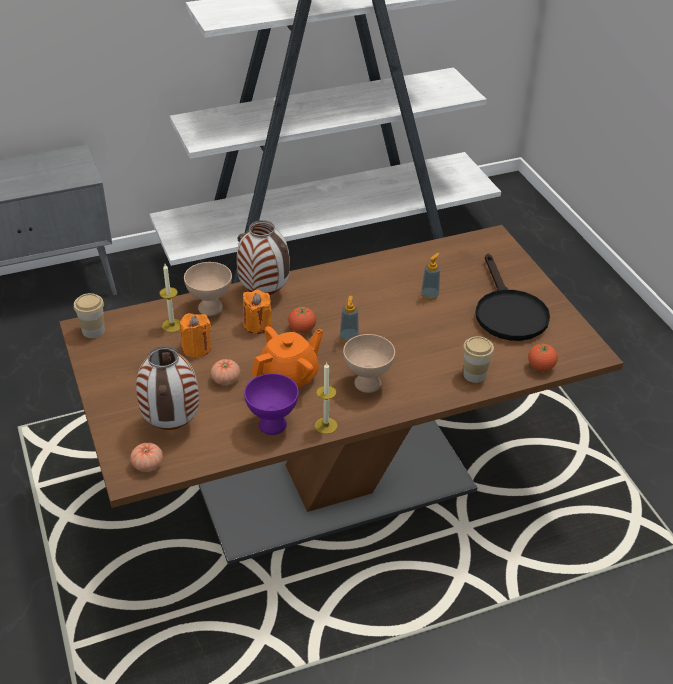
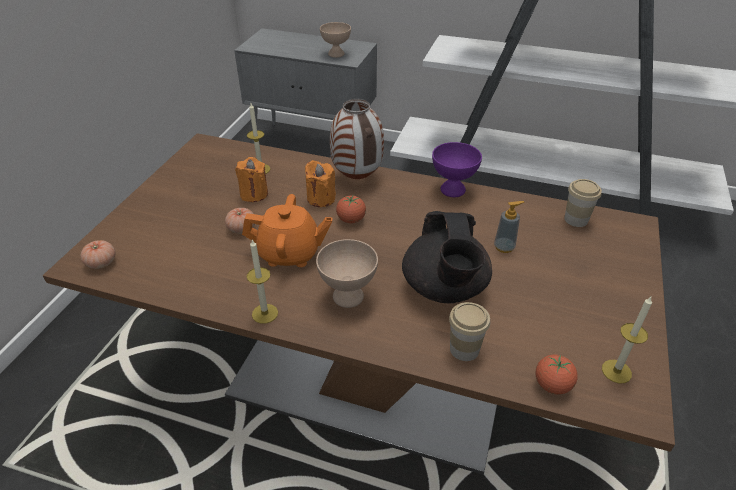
camera: 40 degrees right, 0 degrees up
cup [74,293,105,338] -> cup moved to [564,179,602,227]
vase [136,346,199,430] -> none
beige bowl [184,262,232,316] -> beige bowl moved to [320,22,351,58]
purple bowl [244,373,299,435] -> purple bowl moved to [432,142,482,197]
soap dispenser [340,296,359,342] -> none
black frying pan [476,254,550,341] -> none
none -> black teapot [402,211,492,303]
none -> candle [602,297,652,383]

